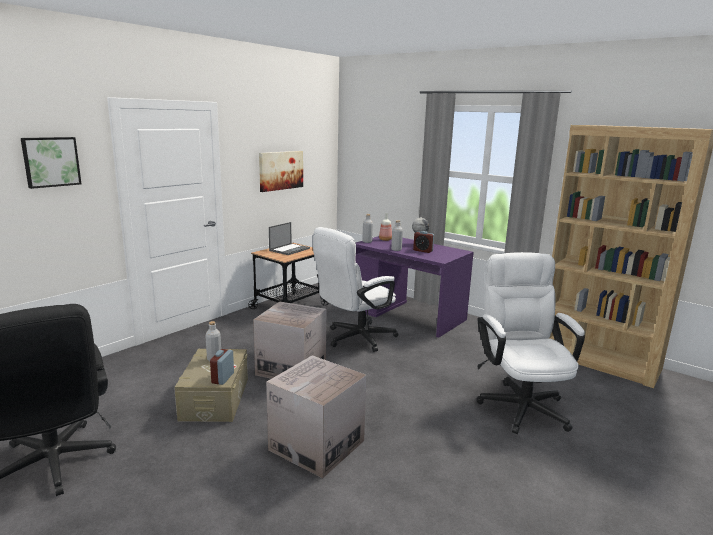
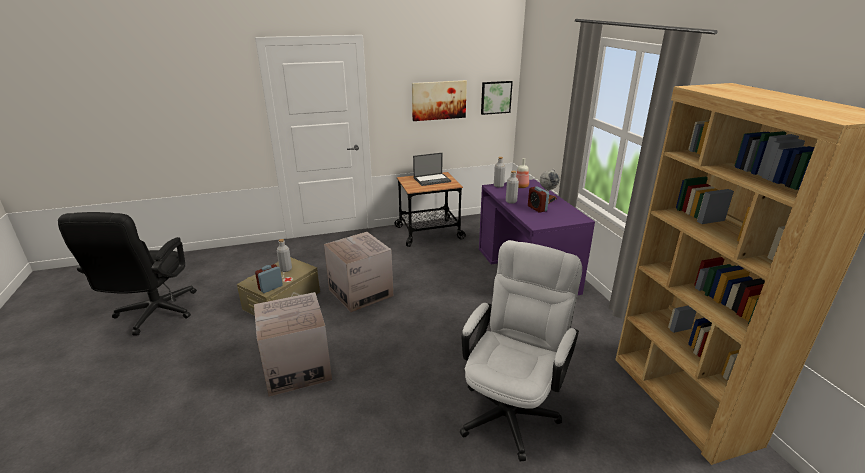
camera: 35 degrees right, 10 degrees up
picture [21,137,81,189] -> picture moved to [481,81,513,115]
white office chair [313,227,399,352] -> none

